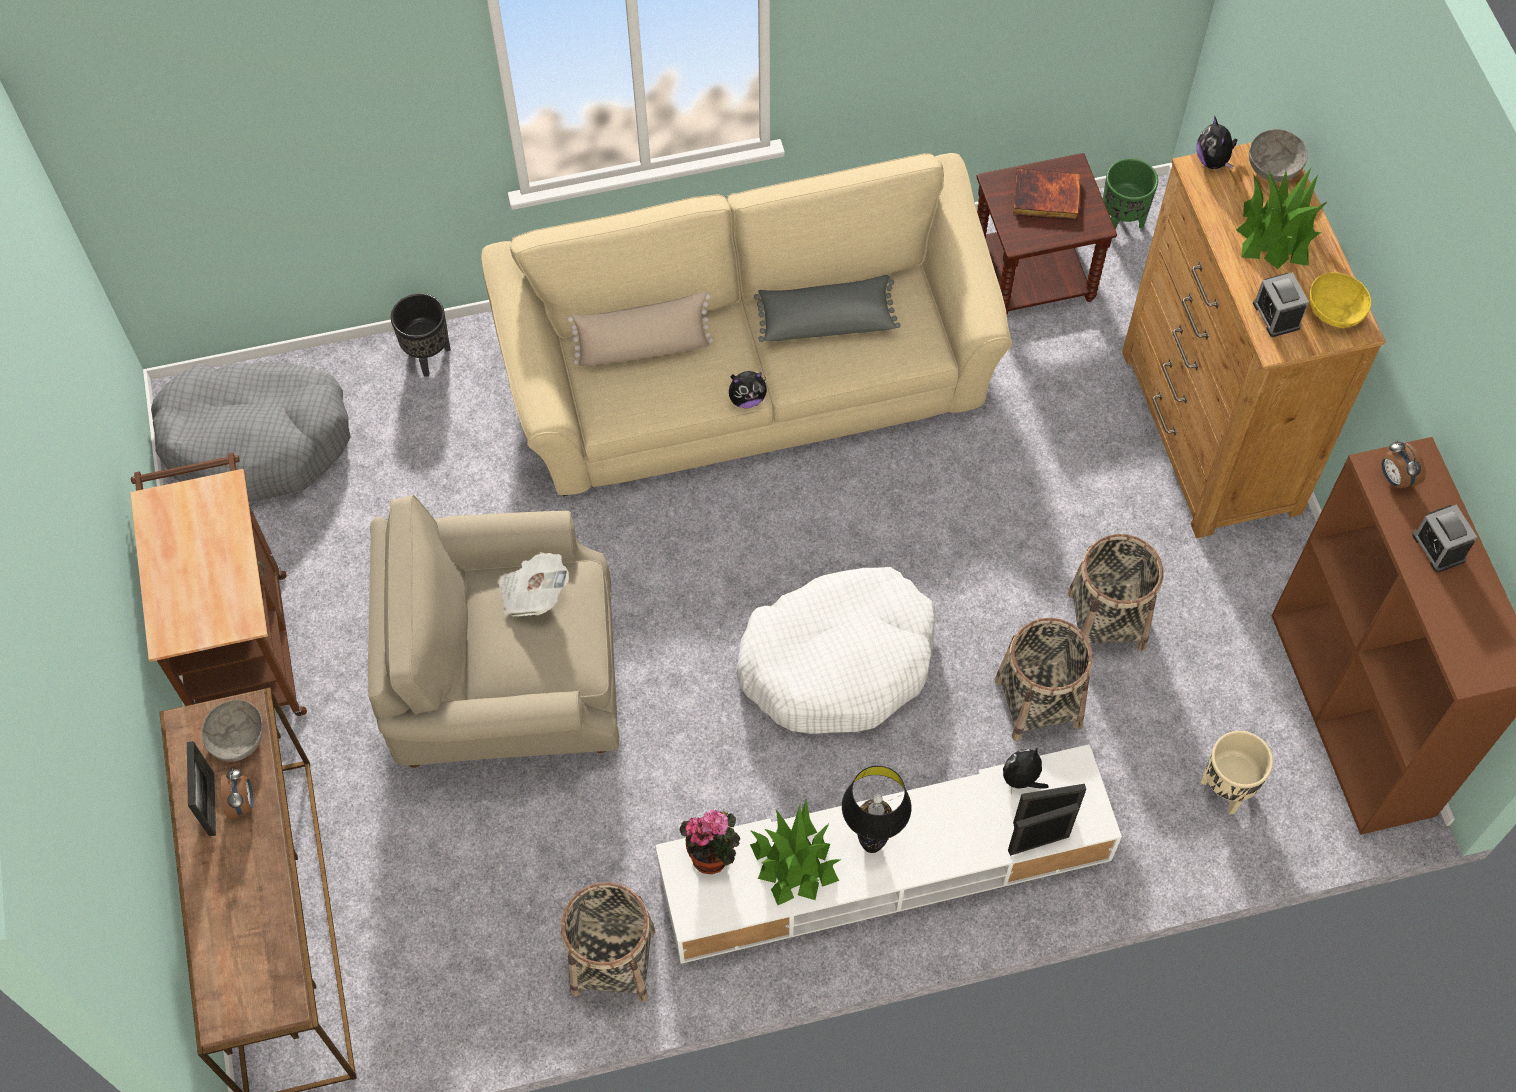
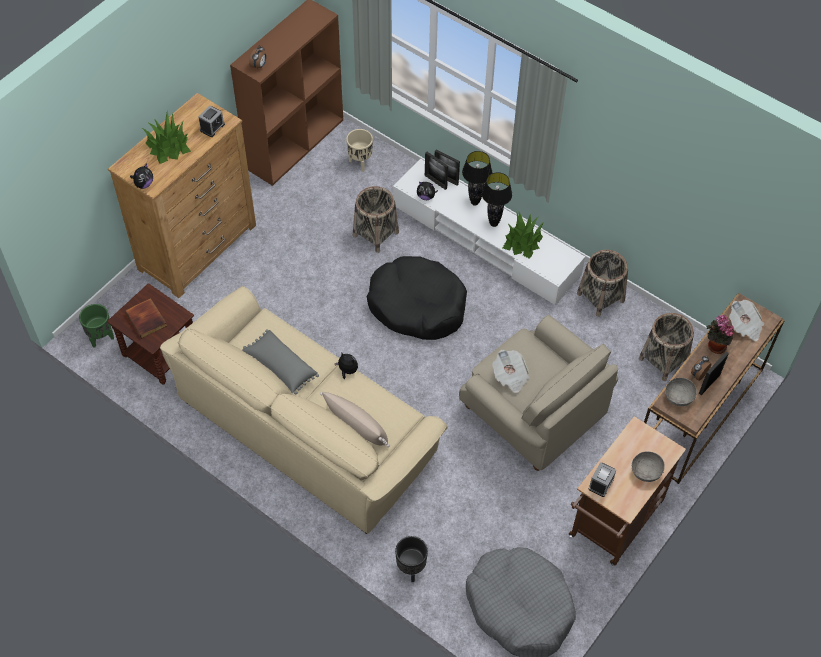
camera: 130 degrees left, 5 degrees down
potted plant [679,810,740,874] -> potted plant moved to [707,315,734,354]
white dog bed [736,567,935,734] -> black dog bed [367,256,467,340]
basket [1068,534,1163,651] -> basket moved to [639,313,694,381]
grey bowl [1249,129,1308,182] -> grey bowl moved to [632,451,665,482]
yellow bowl [1310,272,1371,328] -> none
alarm clock [1412,505,1477,573] -> alarm clock moved to [589,462,616,497]
none -> black table lamp [462,151,493,206]
none -> newspaper [729,300,764,342]

